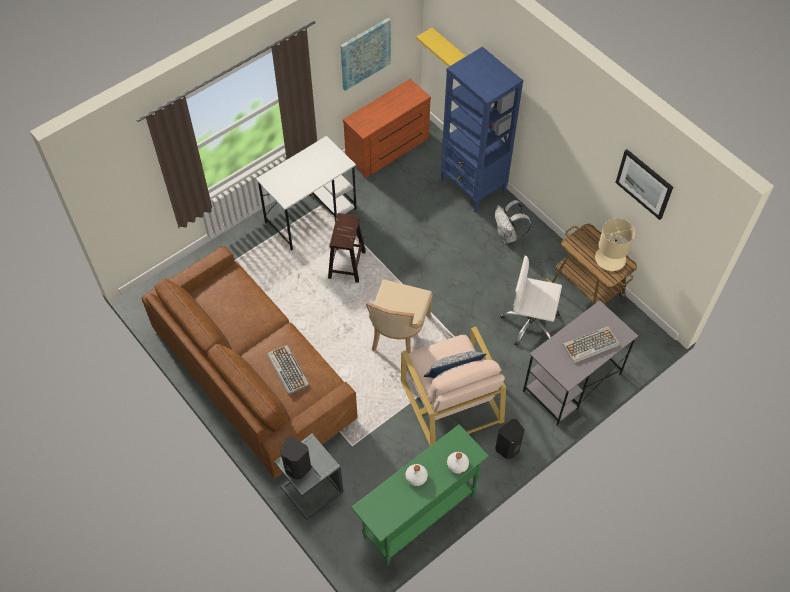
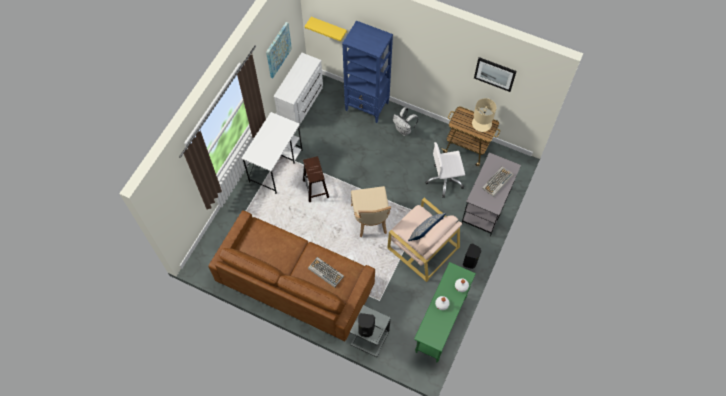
camera: 25 degrees left, 5 degrees up
brown dresser [343,79,431,178] -> white dresser [274,53,323,124]

